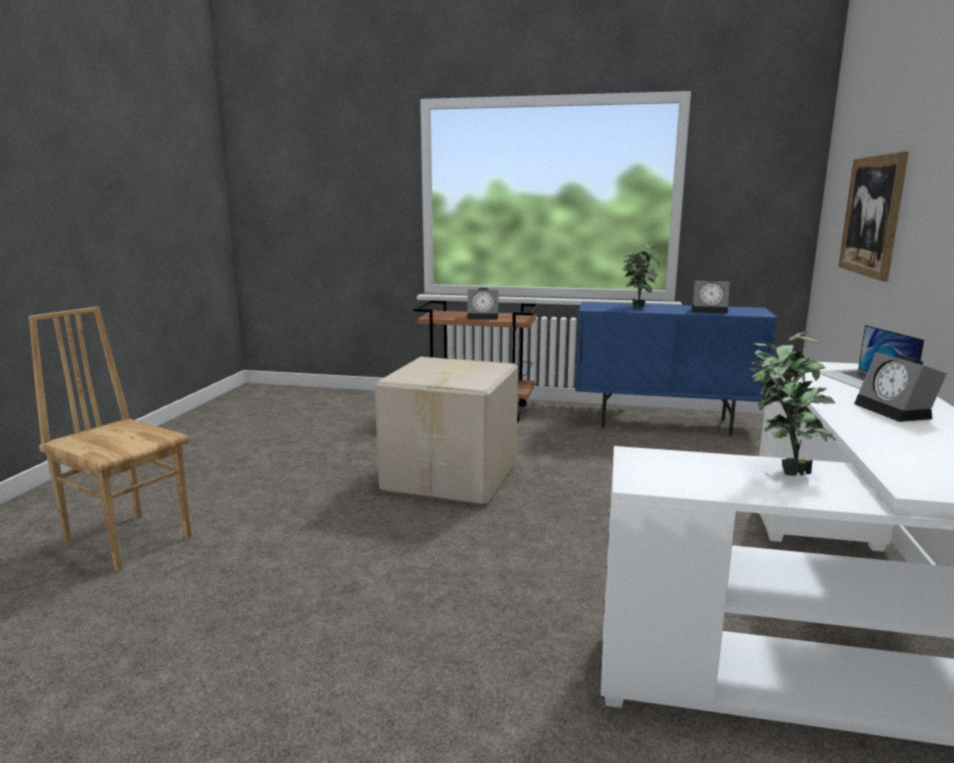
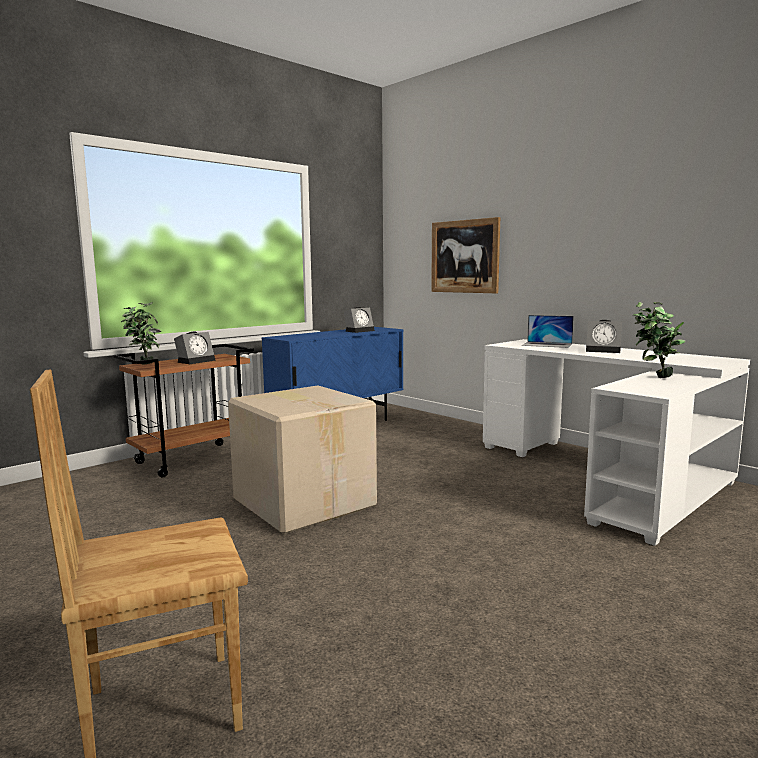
camera: 55 degrees left, 5 degrees down
potted plant [621,245,661,307] -> potted plant moved to [121,303,161,365]

